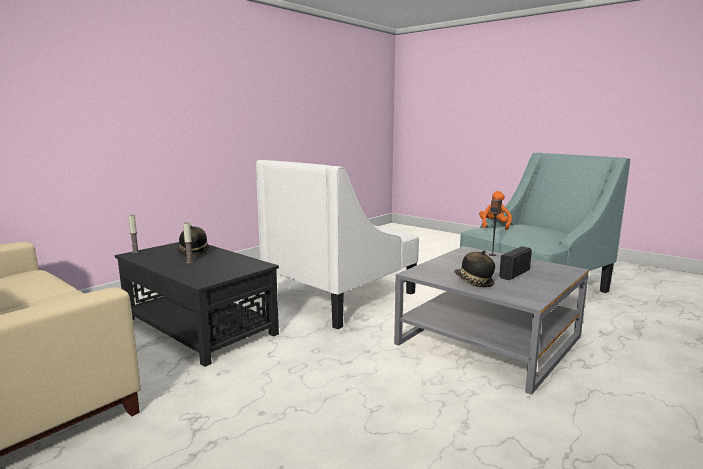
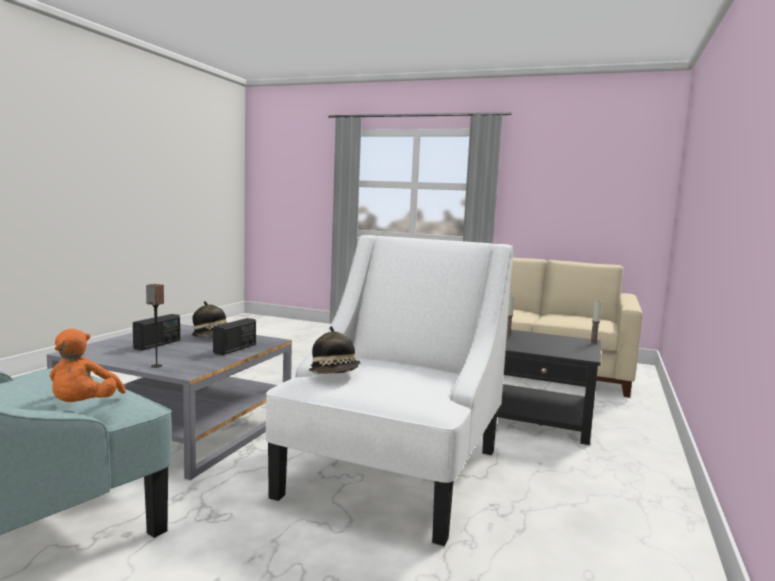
camera: 160 degrees right, 5 degrees down
hat [177,225,211,256] -> hat moved to [309,326,360,374]
none -> radio [213,318,256,355]

